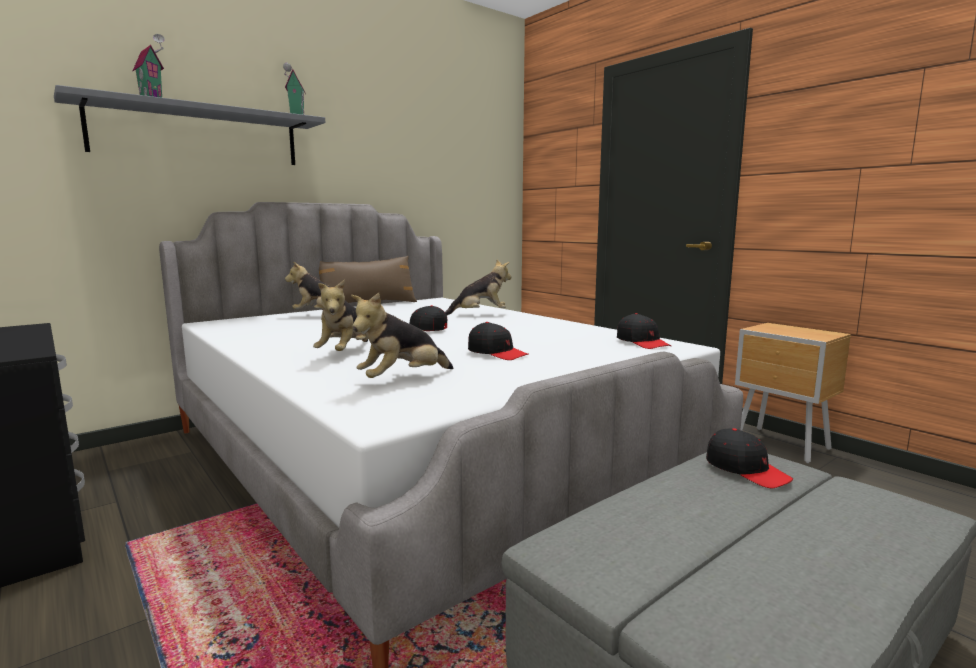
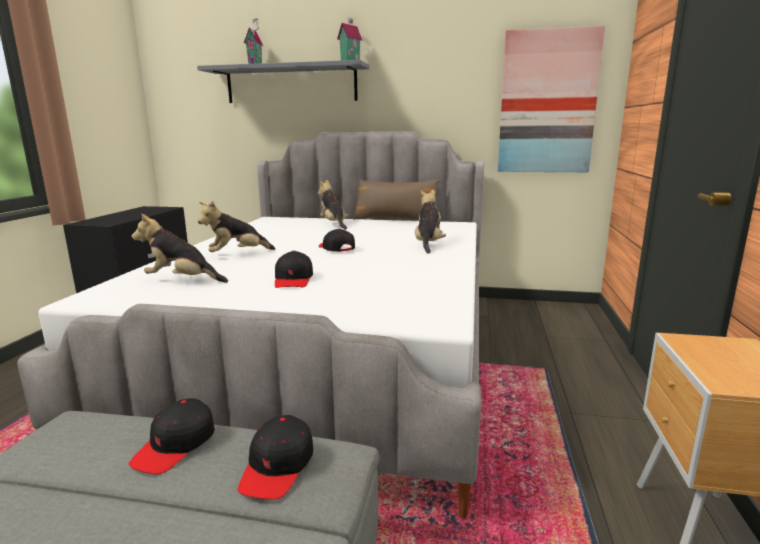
camera: 50 degrees right, 5 degrees up
plush toy [445,260,511,315] -> plush toy turned 120 degrees counterclockwise [415,189,446,254]
black cap [617,313,671,349] -> black cap moved to [129,398,215,474]
none -> picture [498,26,605,172]

